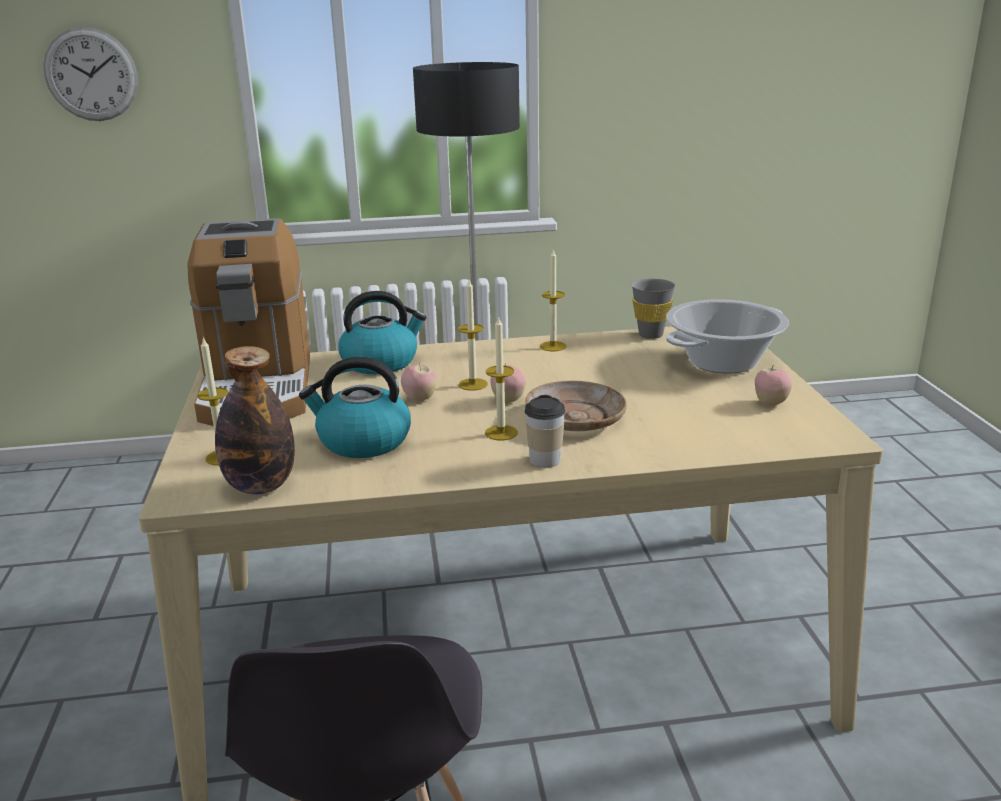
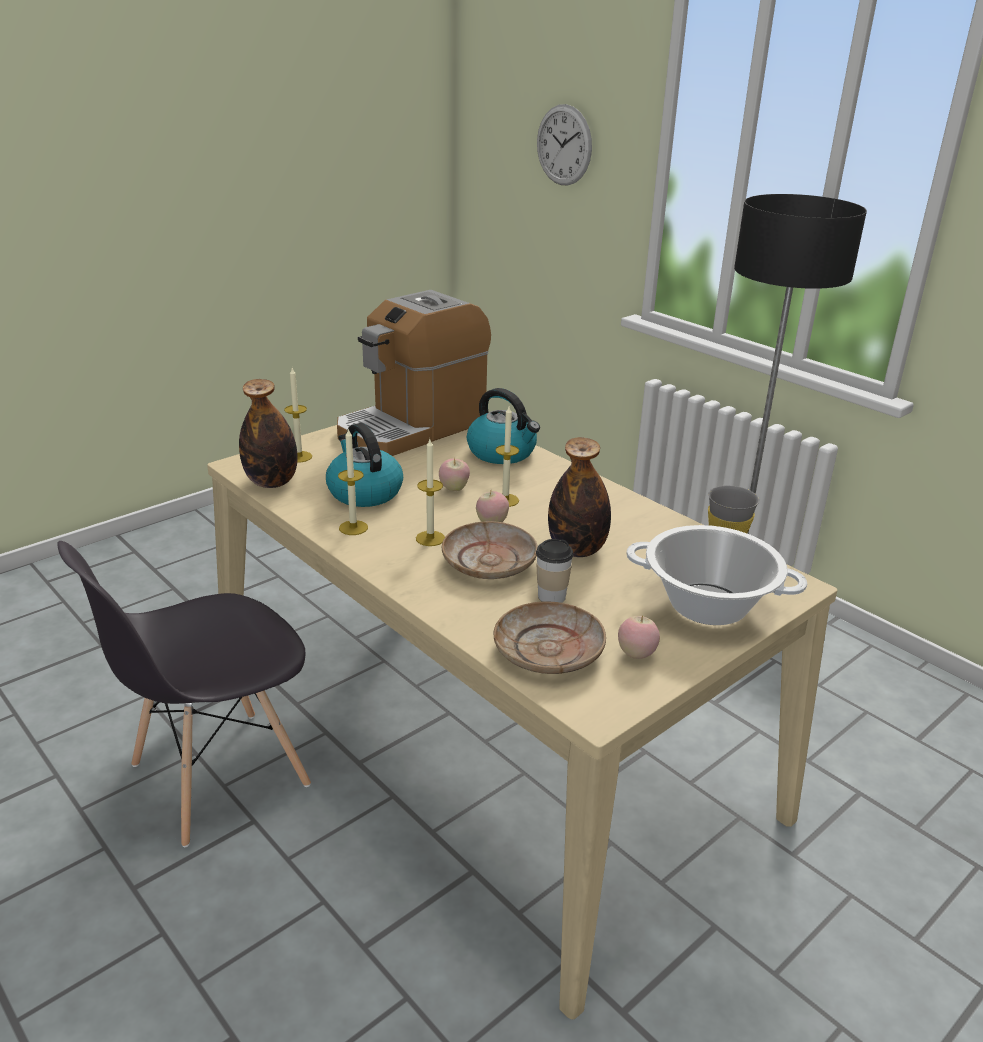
camera: 55 degrees right, 5 degrees up
cup [525,395,565,468] -> cup moved to [536,539,574,603]
candle [540,250,566,351] -> candle moved to [338,428,368,535]
none -> beige plate [494,602,606,674]
none -> bottle [548,437,611,557]

